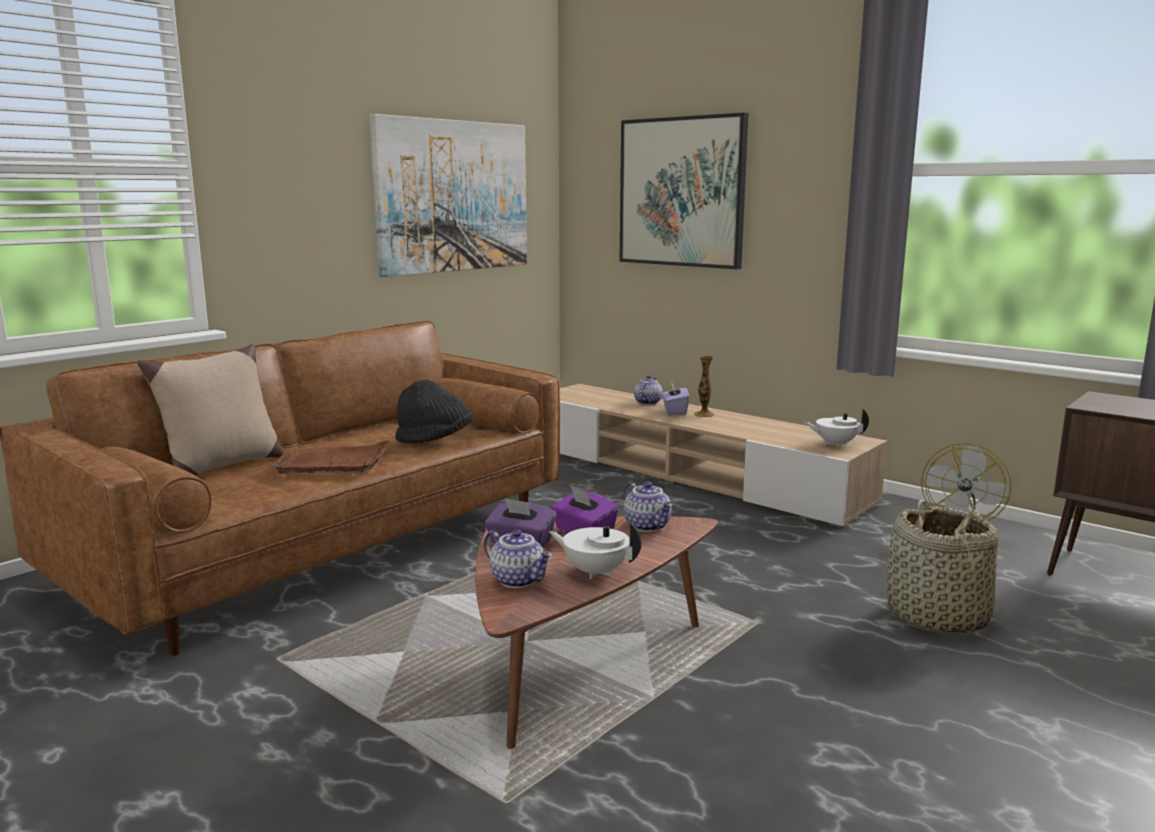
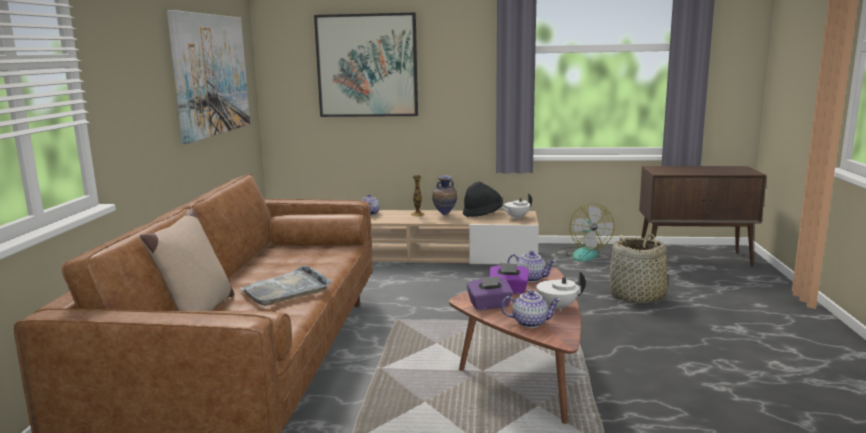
camera: 35 degrees left, 0 degrees up
brown tray [272,440,389,474] -> grey tray [239,265,332,306]
black hat [395,380,473,443] -> black hat moved to [463,181,503,217]
purple tissue box [662,384,689,415] -> none
none -> vase [432,175,457,215]

